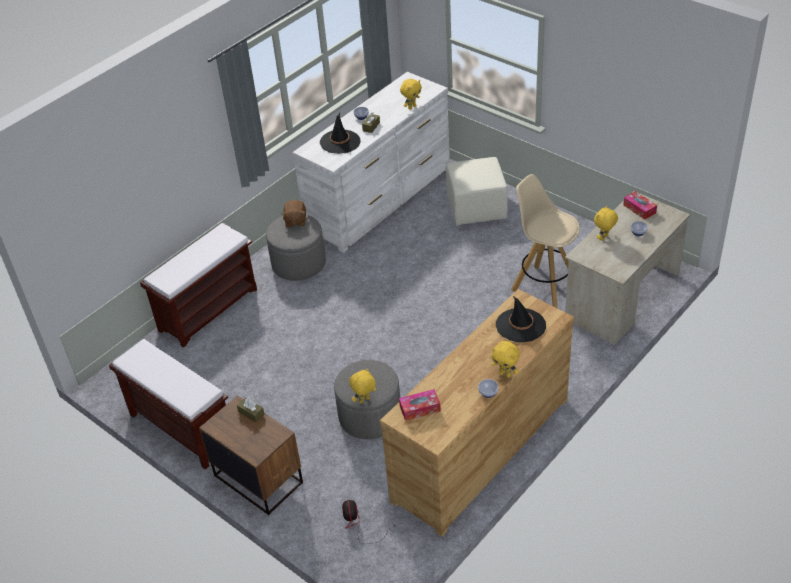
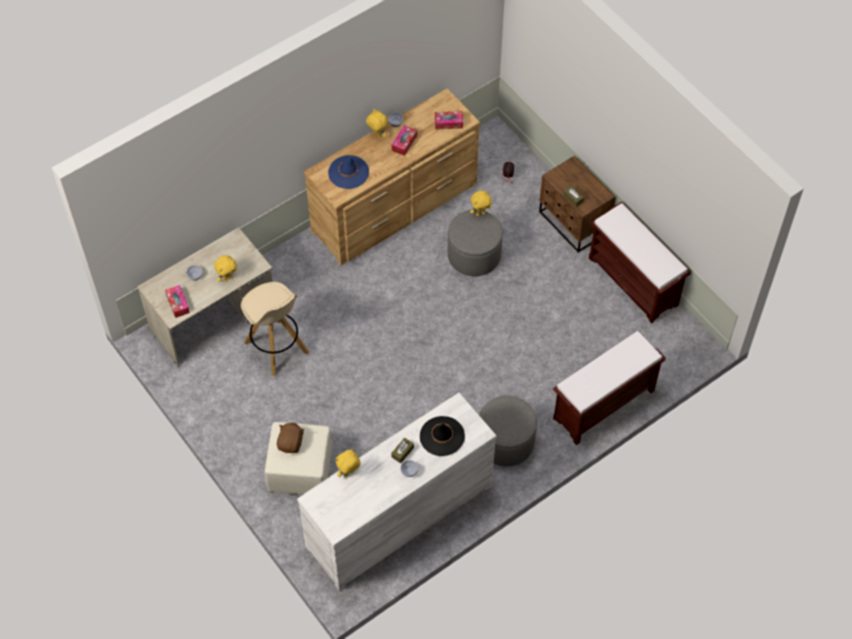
camera: 170 degrees left, 15 degrees up
brown plush toy [281,200,306,227] -> brown plush toy moved to [277,423,305,453]
black hat [496,296,546,342] -> blue hat [328,155,369,189]
none -> tissue box [392,125,417,156]

